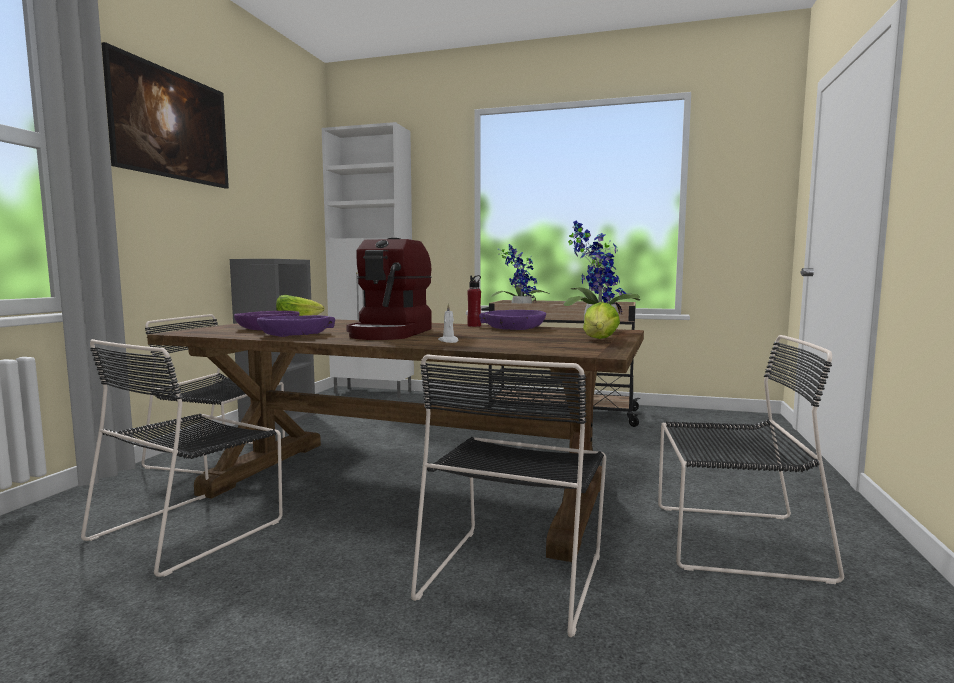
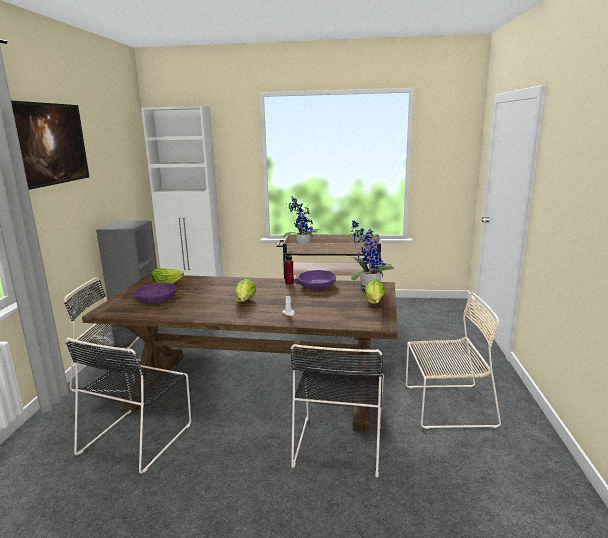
camera: 10 degrees left, 10 degrees up
purple bowl [257,315,335,337] -> none
coffee machine [346,238,432,340] -> lettuce [235,279,257,302]
black chair [658,335,844,584] -> beige chair [406,293,501,429]

